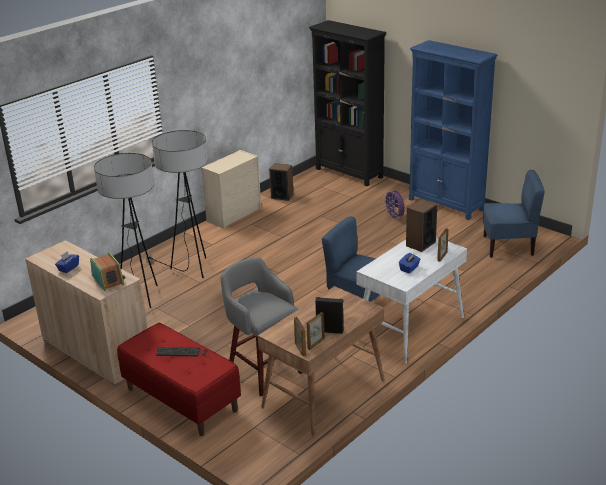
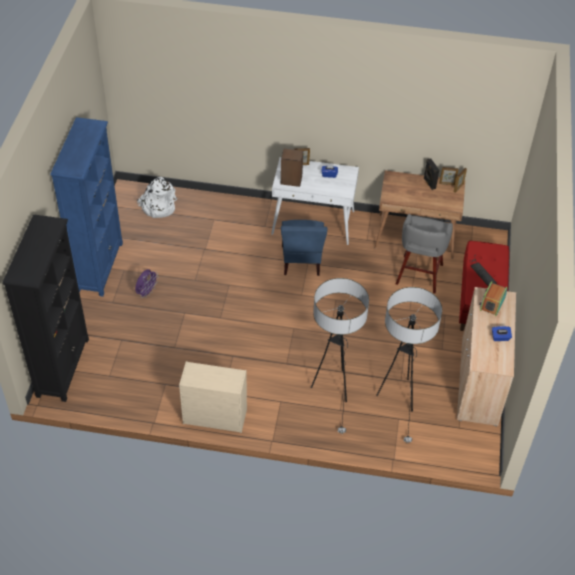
camera: 125 degrees left, 20 degrees up
speaker [269,163,293,201] -> none
blue chair [483,170,545,258] -> white backpack [137,177,177,218]

